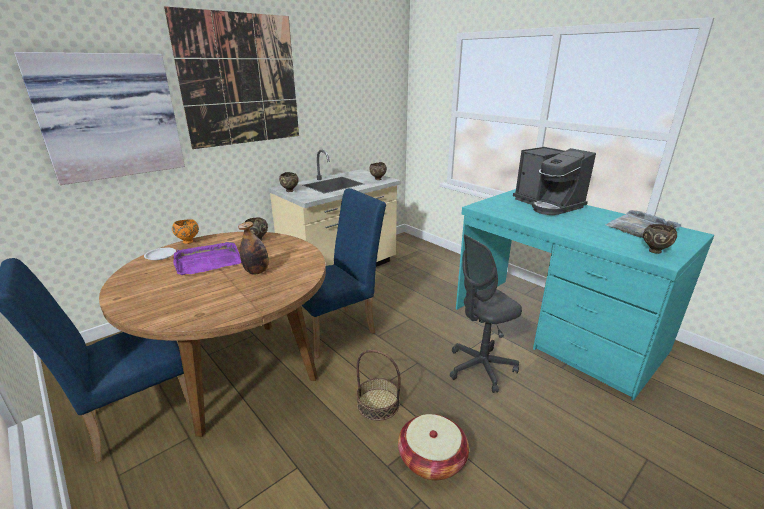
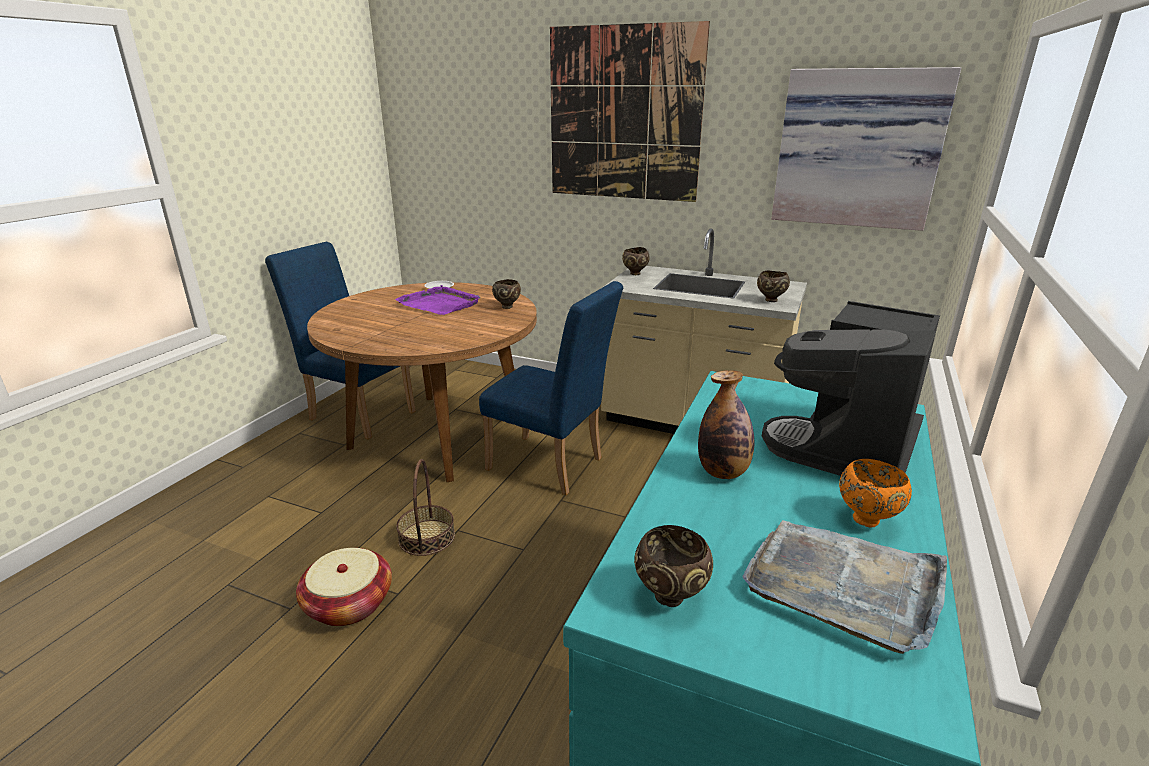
camera: 65 degrees right, 0 degrees up
picture [14,52,185,185] -> picture moved to [771,67,961,231]
orange bowl [172,219,199,244] -> orange bowl moved to [839,459,912,528]
bottle [238,222,269,274] -> bottle moved to [698,370,754,479]
grey office chair [450,235,522,393] -> none

